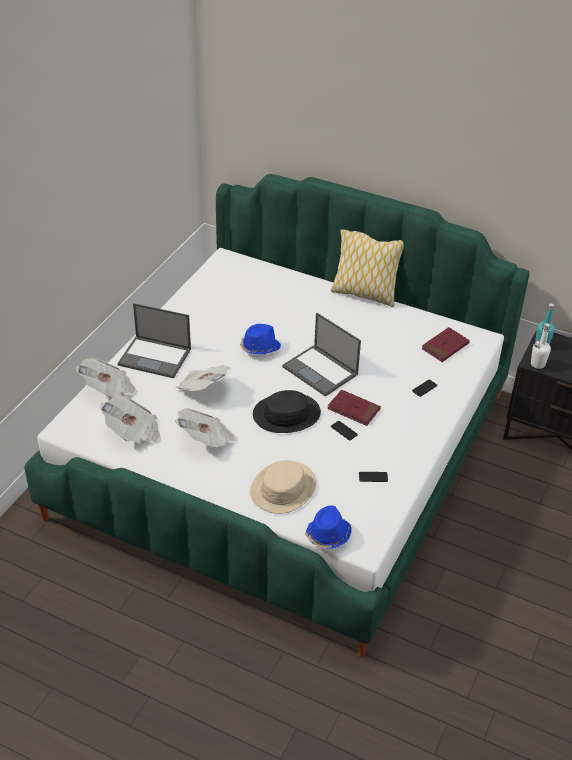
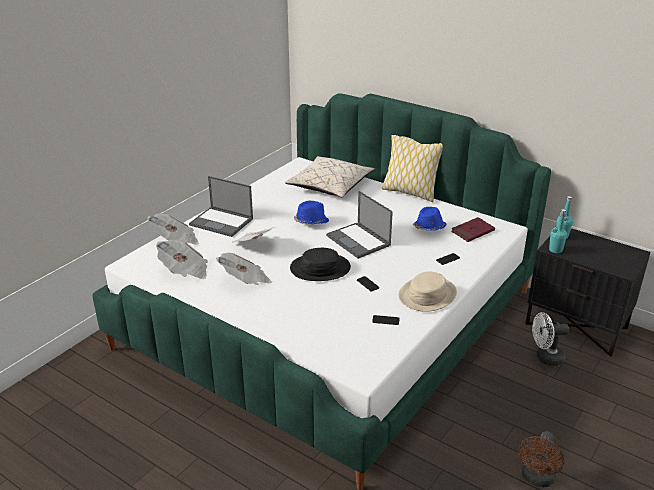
camera: 10 degrees right, 10 degrees down
beige hat [250,460,316,514] -> beige hat moved to [398,272,457,312]
blue hat [305,505,352,549] -> blue hat moved to [413,207,446,231]
red book [327,390,381,426] -> none
white bottle [531,323,551,369] -> turquoise bottle [549,209,567,253]
none -> beige pillow [285,156,375,197]
none -> brown fan [518,431,564,487]
none -> white fan [532,312,569,366]

